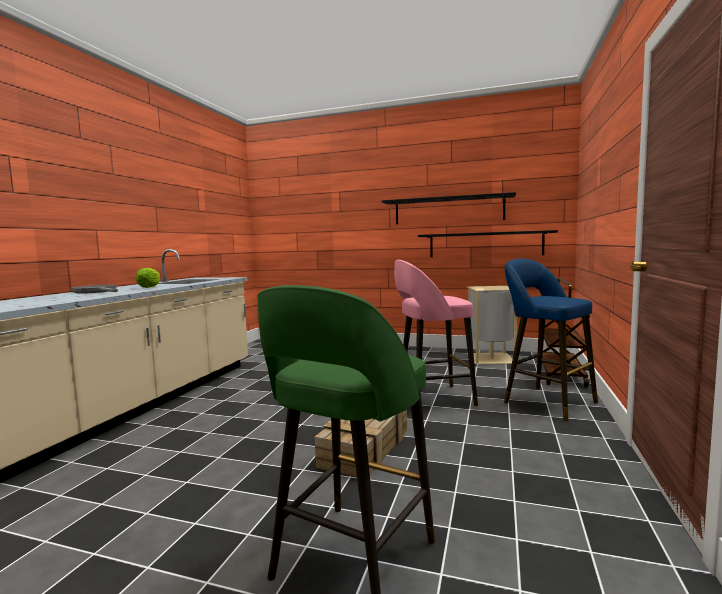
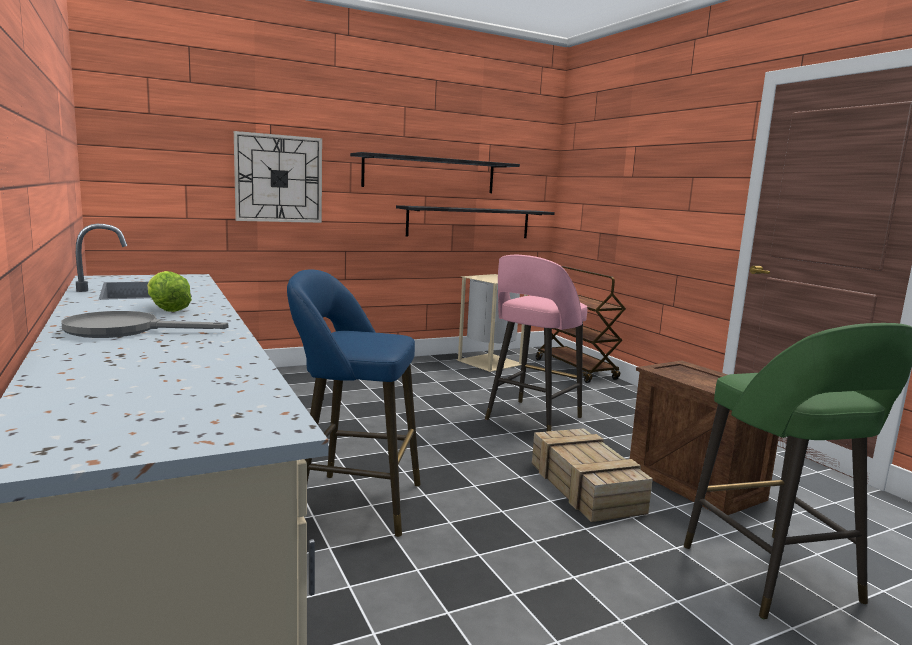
camera: 45 degrees left, 5 degrees up
blue stool [504,259,598,421] -> blue stool moved to [287,269,421,537]
none -> wall clock [234,131,322,223]
none -> crate [630,360,779,515]

